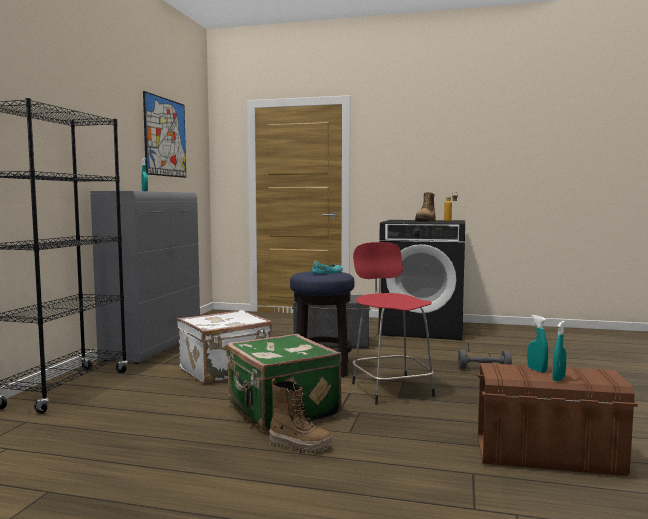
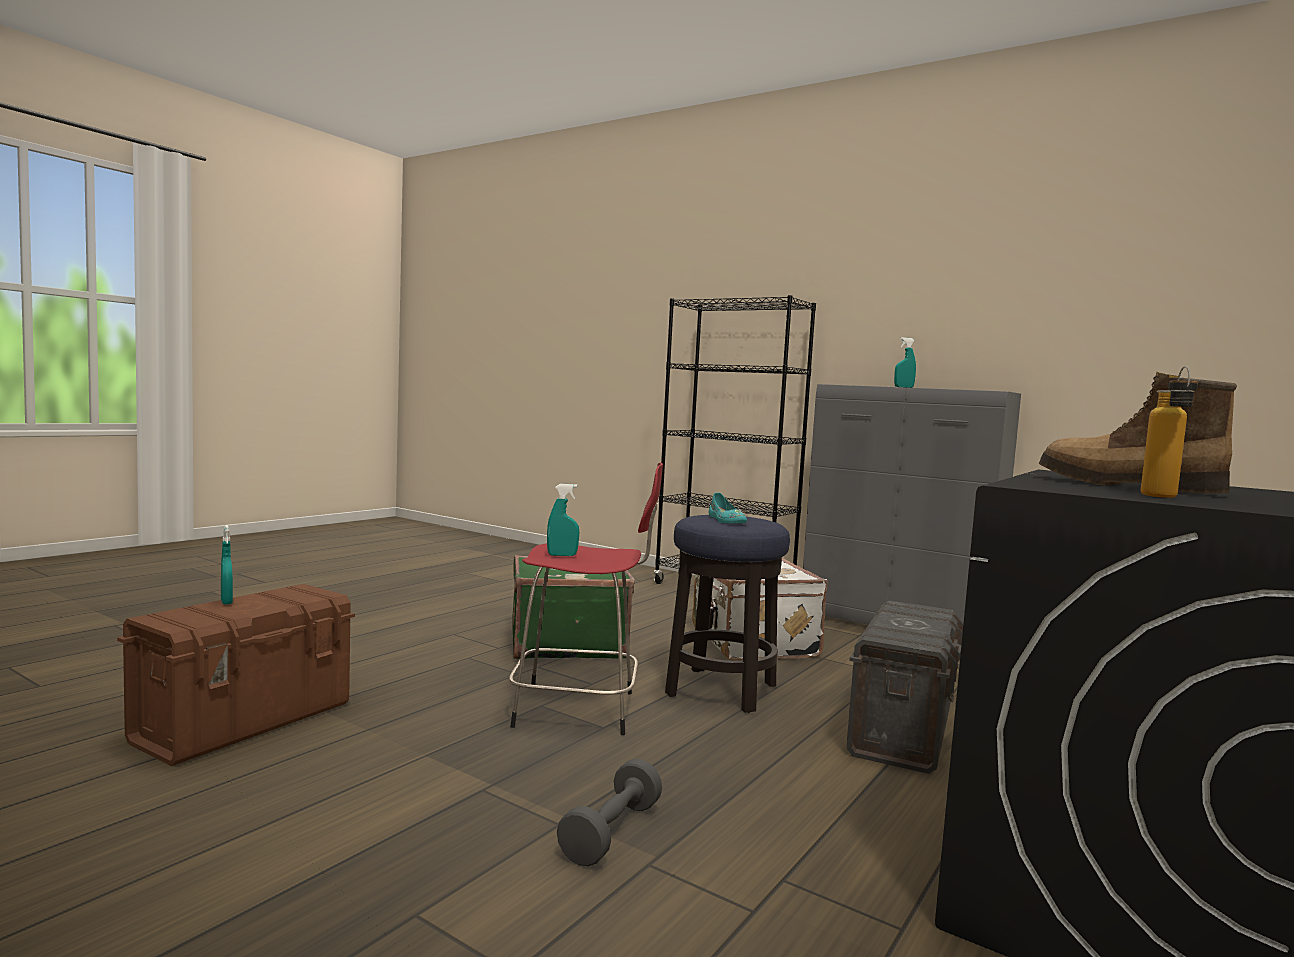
camera: 110 degrees right, 0 degrees up
picture [143,91,186,178] -> none
boot [269,379,333,453] -> none
turquoise spray bottle [527,315,548,373] -> turquoise spray bottle moved to [547,484,579,556]

